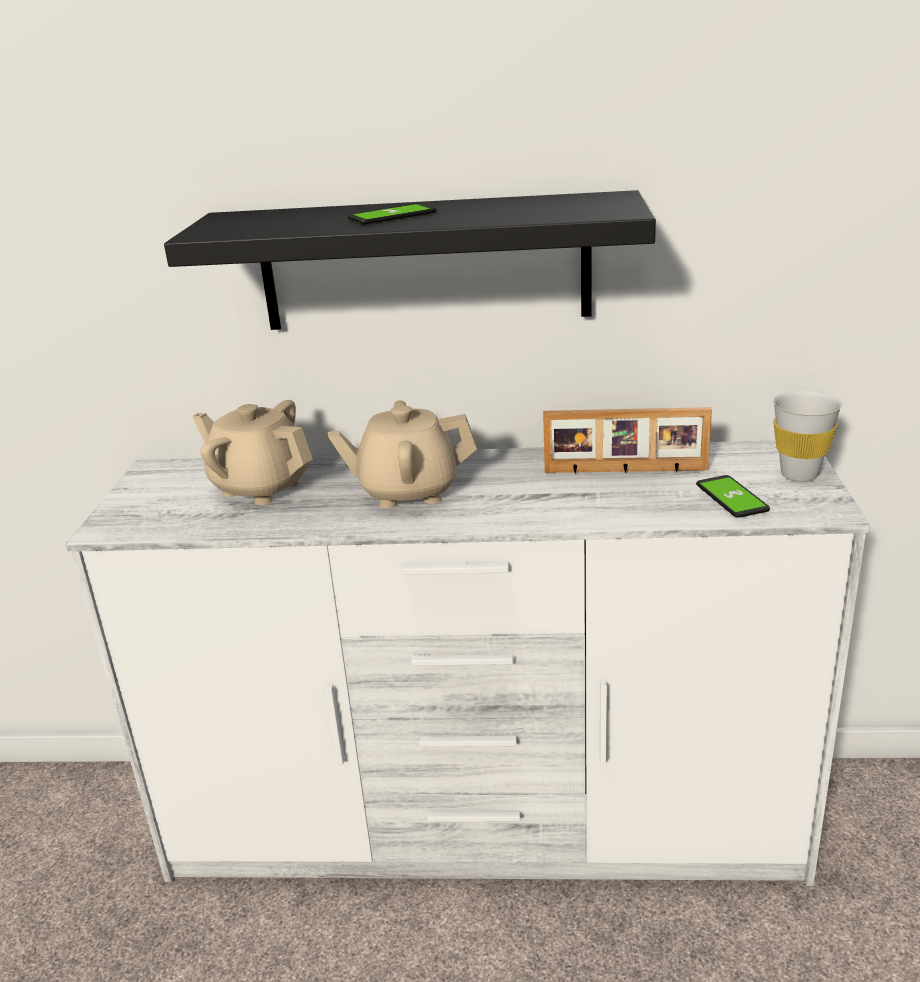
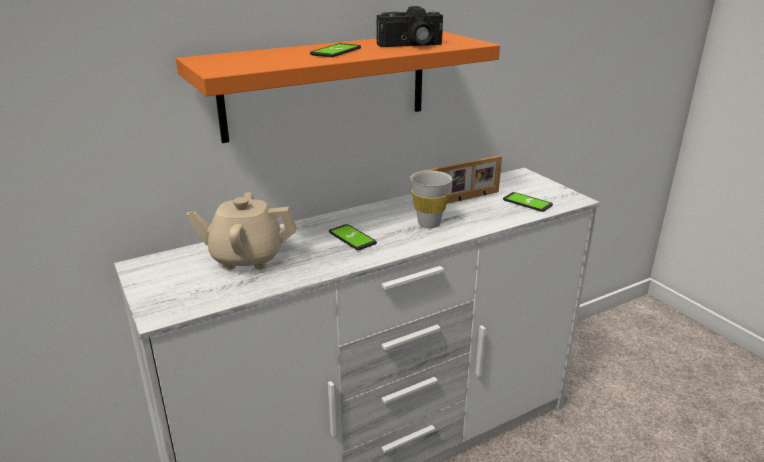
camera: 35 degrees left, 0 degrees up
black shelf [164,190,656,330] -> orange shelf [176,32,500,143]
beige teapot [328,400,477,508] -> phone [329,224,377,250]
white cup [773,390,842,482] -> white cup moved to [410,170,452,228]
none -> camera [376,6,443,47]

